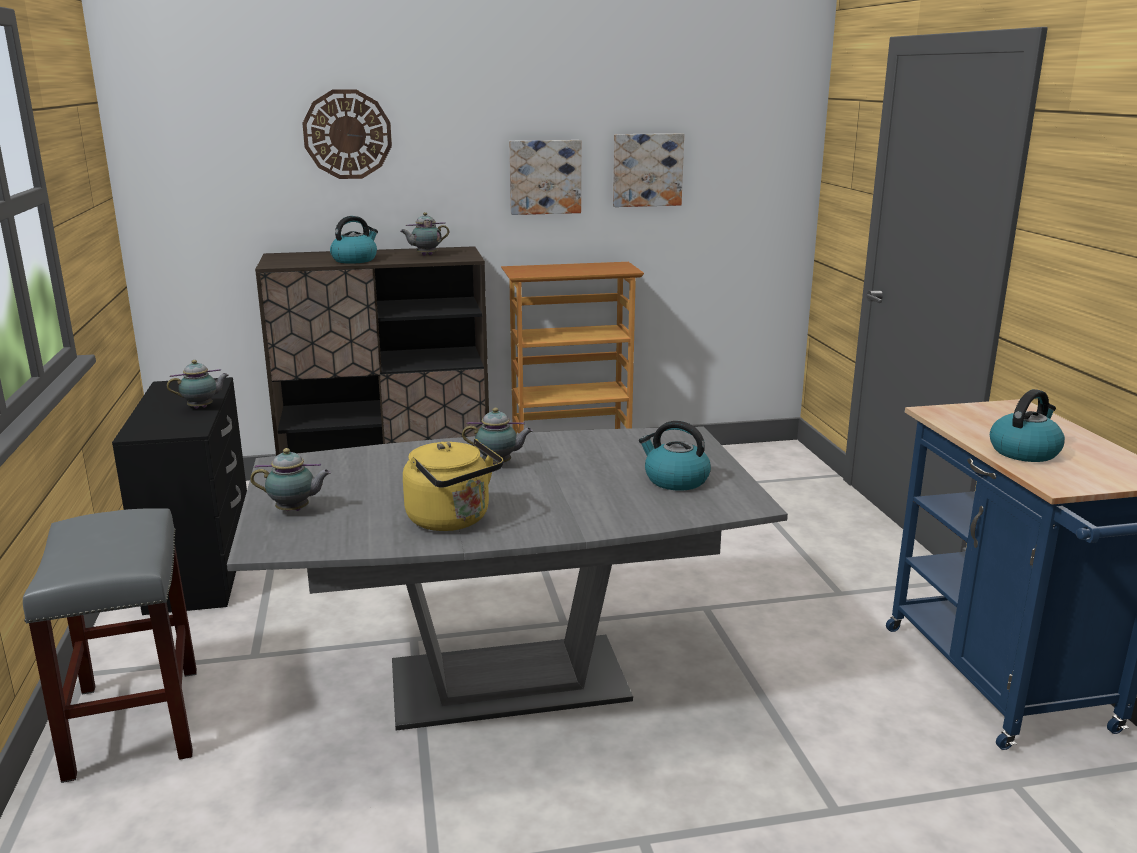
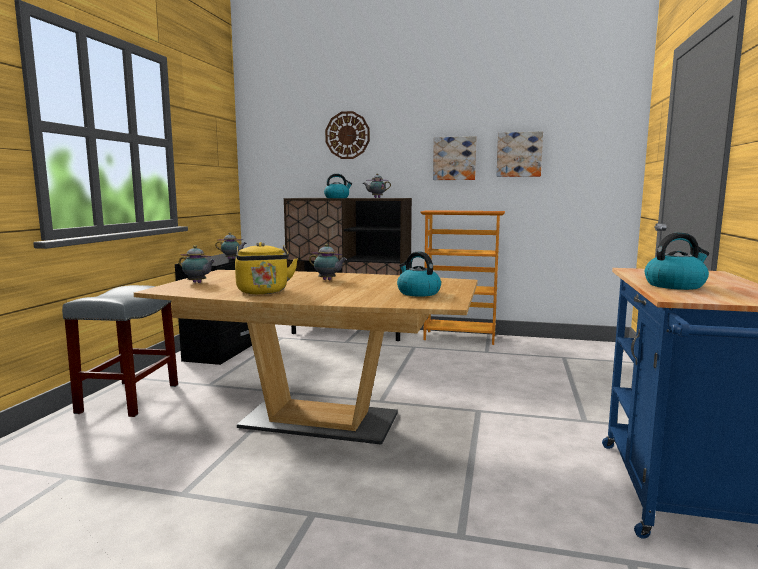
camera: 25 degrees right, 10 degrees down
grey dining table [227,426,788,731] -> brown dining table [134,270,478,445]

